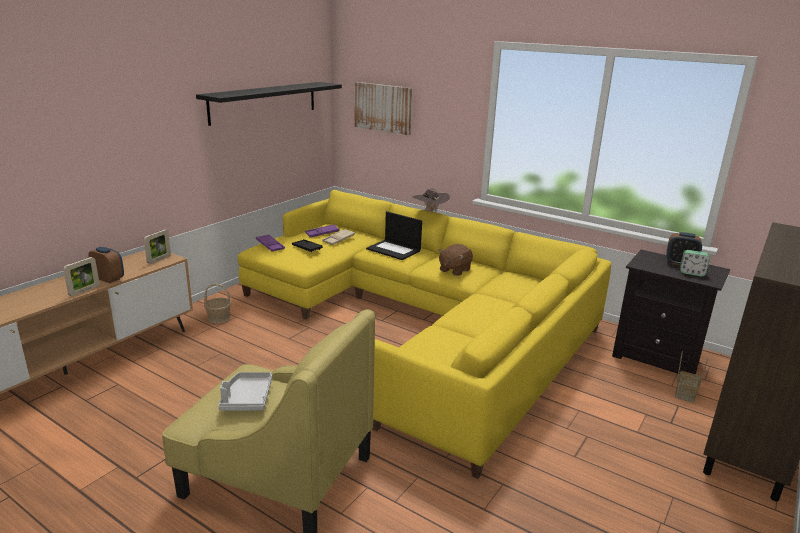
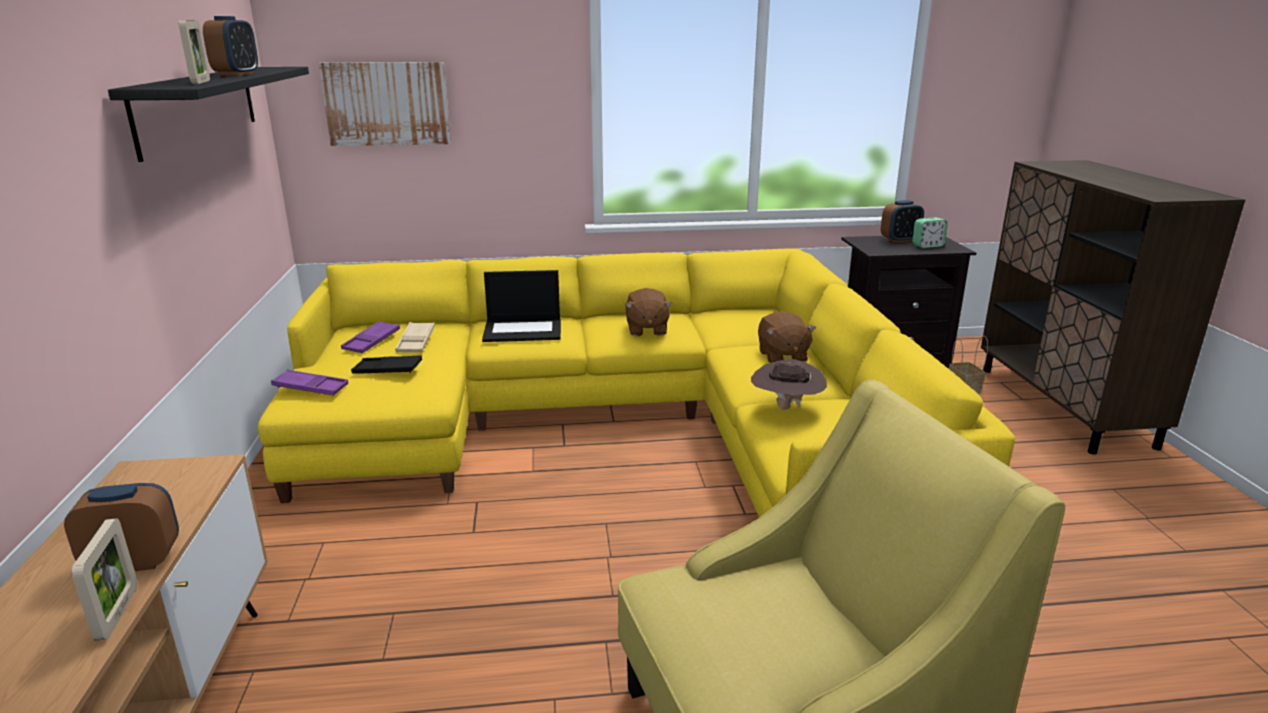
camera: 40 degrees left, 0 degrees up
picture frame [144,230,171,264] -> picture frame moved to [178,20,210,84]
basket [204,284,231,324] -> none
grey tray [218,372,272,411] -> none
brown hat [413,188,450,213] -> brown hat moved to [751,359,827,410]
none -> alarm clock [203,16,258,76]
none -> brown plush toy [758,311,816,363]

